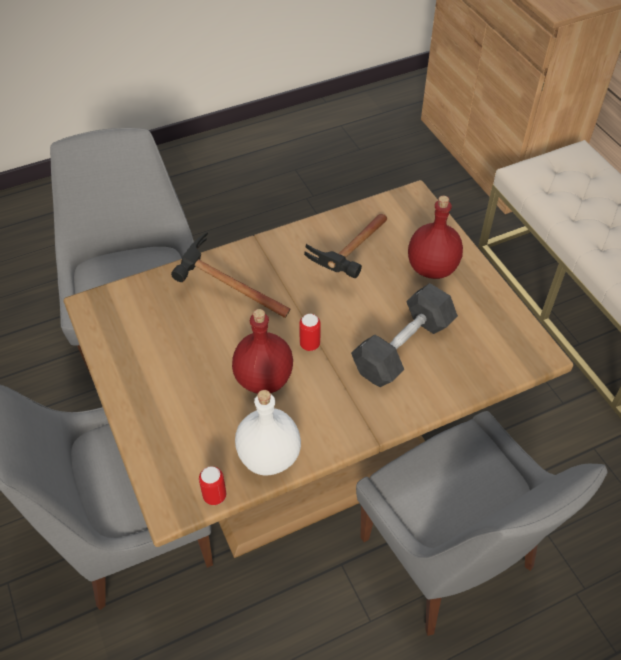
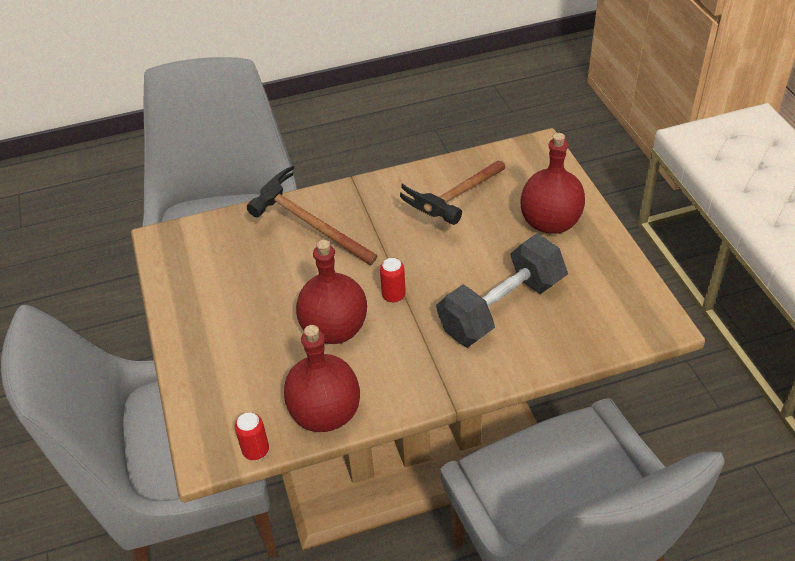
camera: 10 degrees right, 5 degrees down
white bottle [235,390,301,475] -> red bottle [284,325,360,432]

